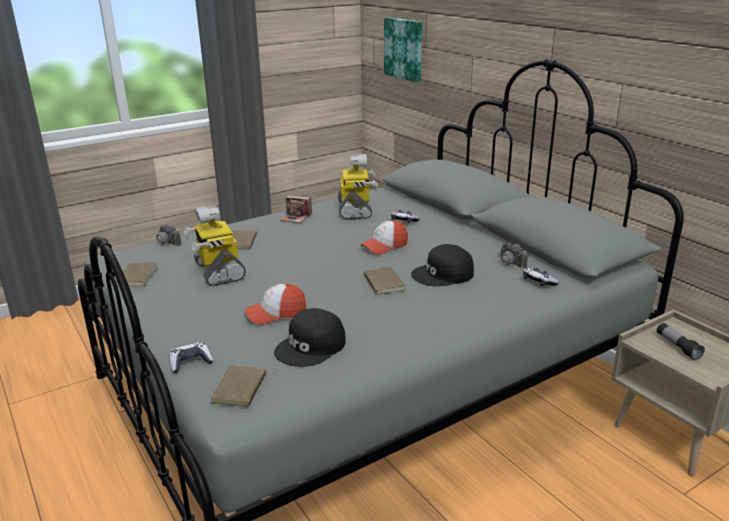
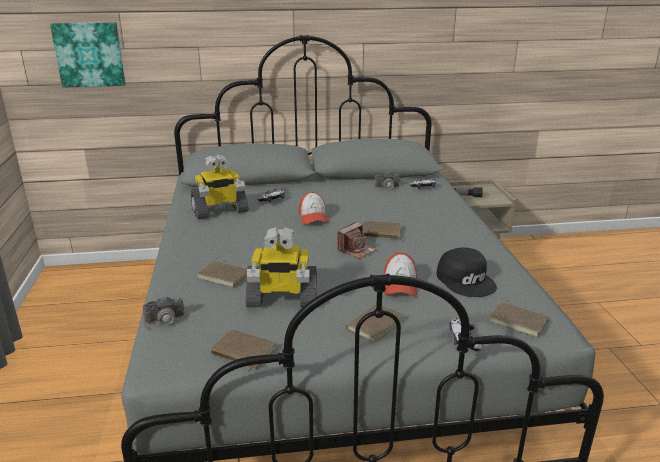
camera: 65 degrees left, 0 degrees up
camera [280,195,312,223] -> camera moved to [337,222,377,259]
toy robot [338,154,378,219] -> toy robot turned 135 degrees clockwise [191,154,249,220]
black cap [411,244,474,287] -> none
none -> brown book [340,305,404,343]

